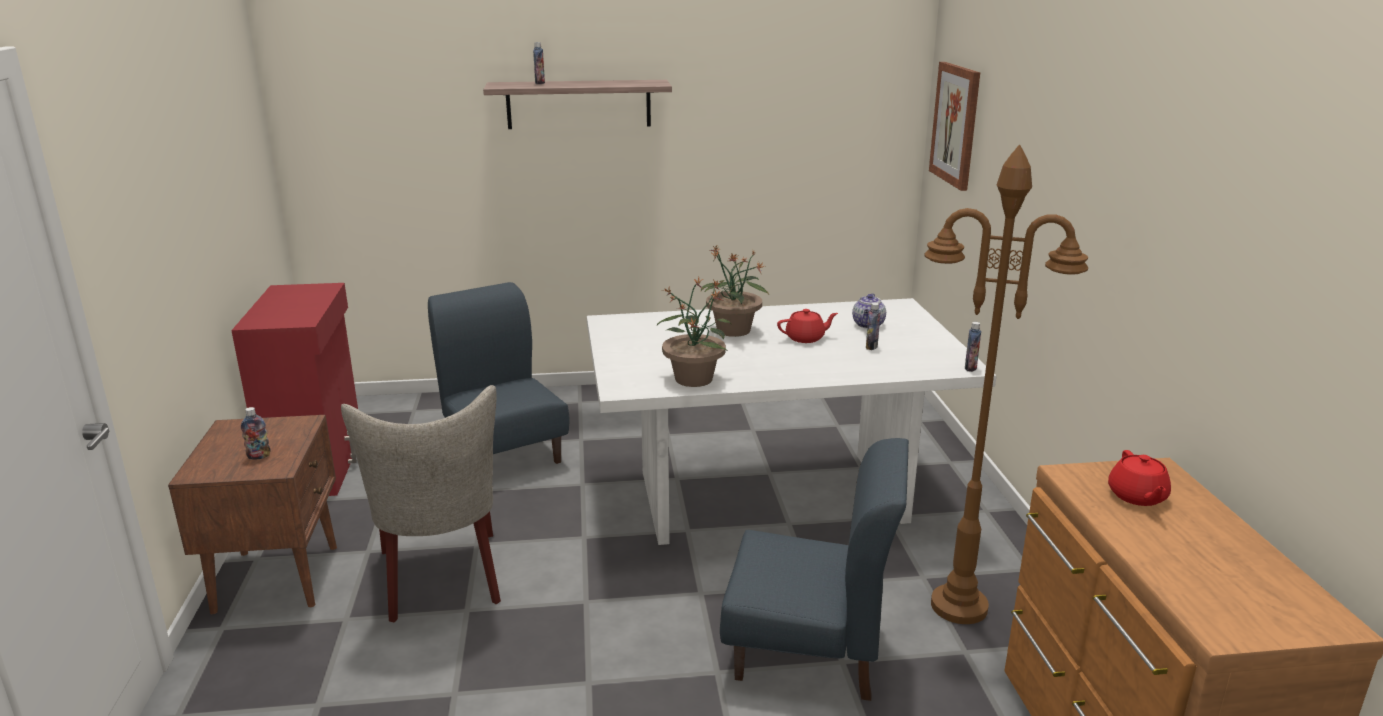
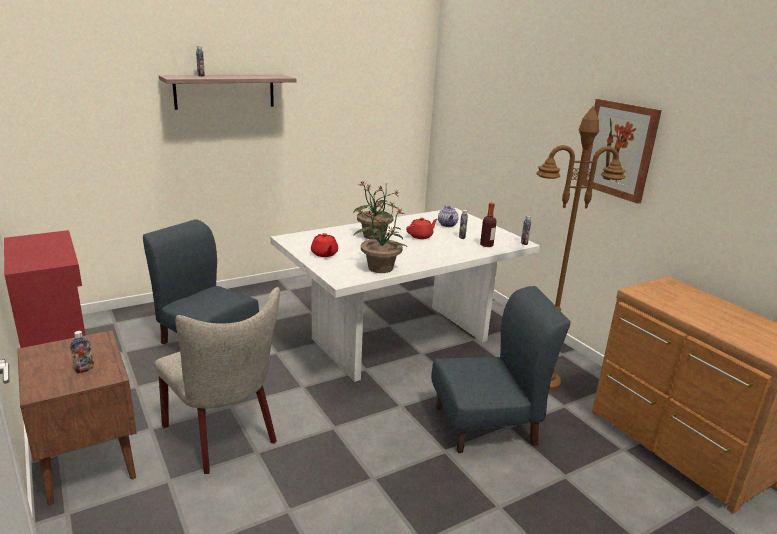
camera: 25 degrees left, 0 degrees up
picture [929,62,980,191] -> picture moved to [582,99,662,204]
red teapot [1108,450,1171,506] -> red teapot moved to [311,233,338,257]
none -> bottle [480,203,497,247]

